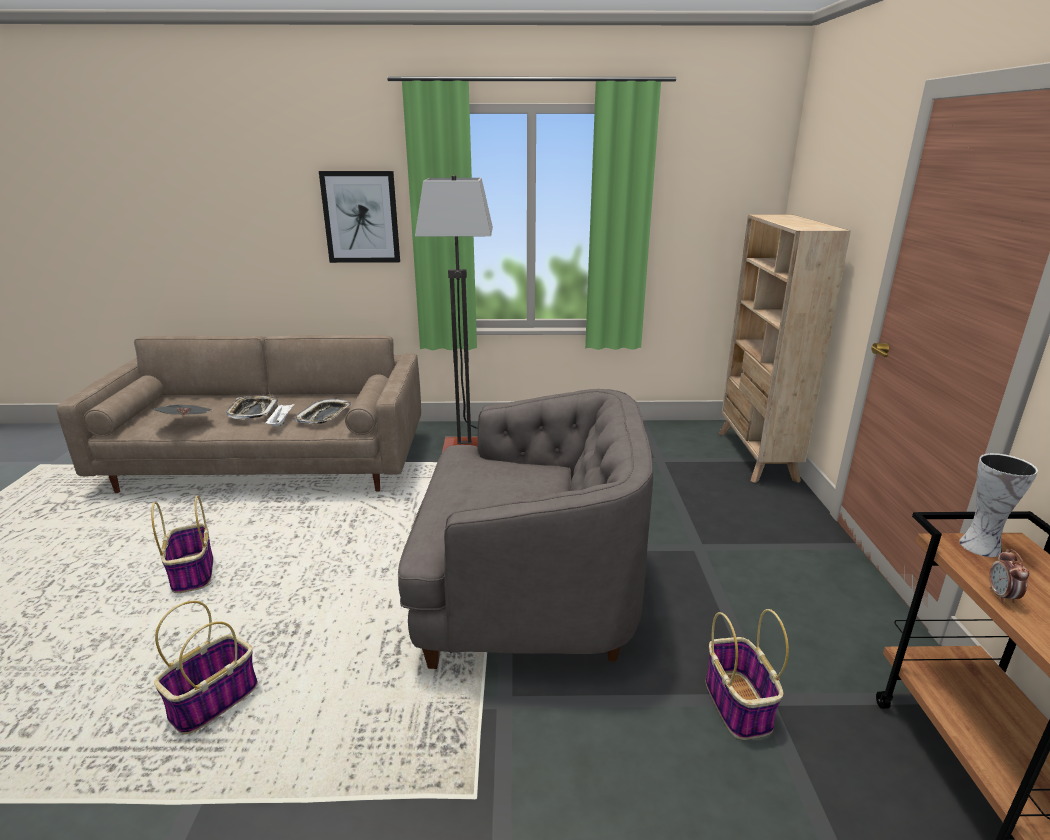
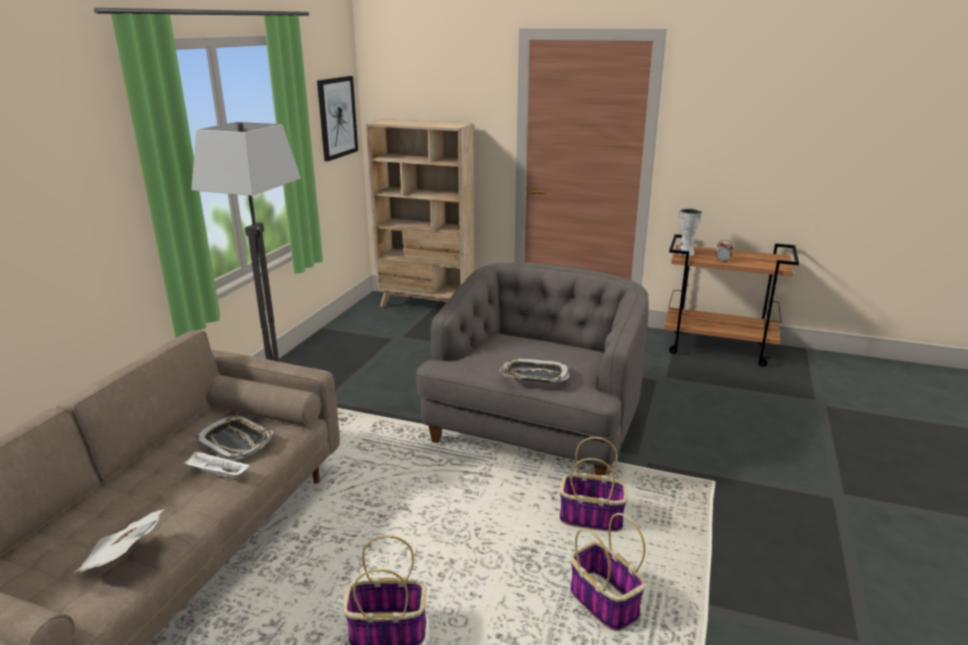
camera: 70 degrees left, 0 degrees up
tray [226,396,278,420] -> tray moved to [500,358,570,383]
picture [319,171,400,263] -> picture moved to [317,76,358,161]
basket [705,609,789,740] -> basket moved to [560,437,627,532]

